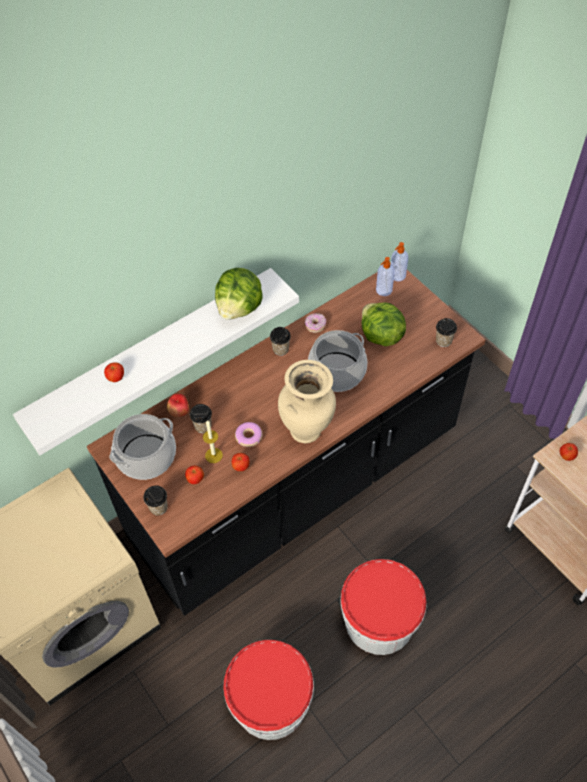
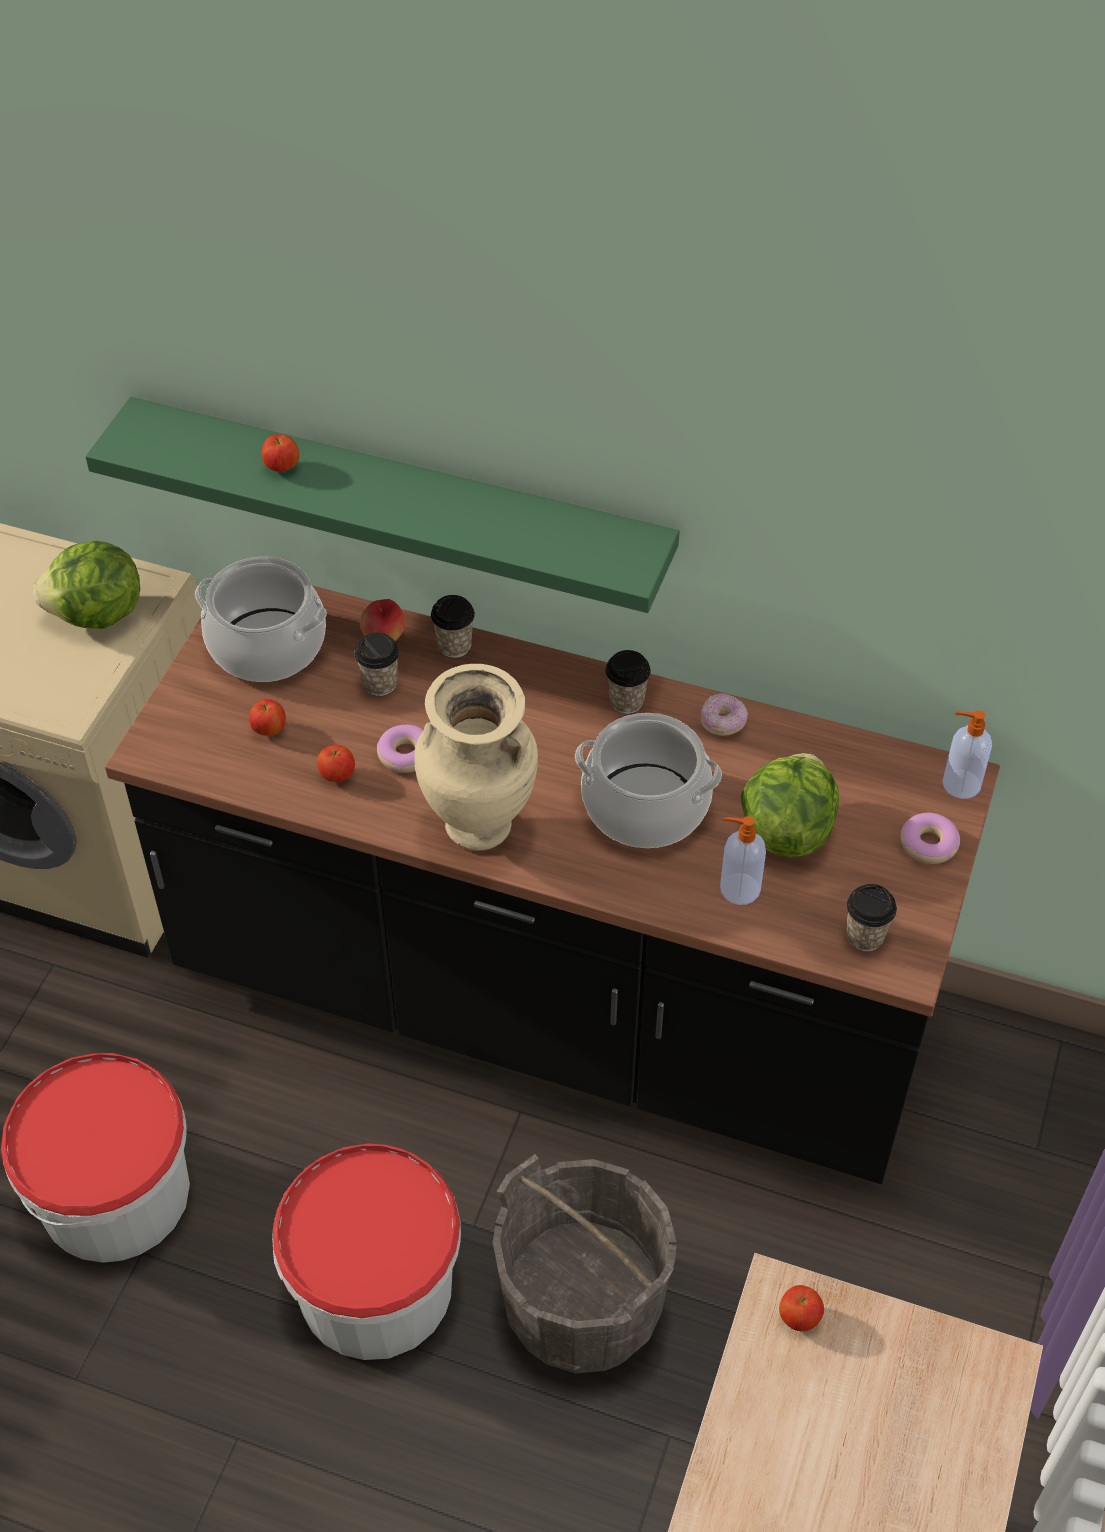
camera: 55 degrees right, 5 degrees down
white shelf [13,268,299,455] -> green shelf [85,397,679,613]
cup [143,486,168,516] -> cup moved to [431,595,475,658]
candle [203,420,223,463] -> none
lettuce [215,268,263,320] -> lettuce moved to [33,541,140,629]
soap dispenser [376,257,395,296] -> soap dispenser moved to [720,816,766,905]
none -> grey bucket [493,1154,677,1374]
none -> donut [901,813,960,864]

